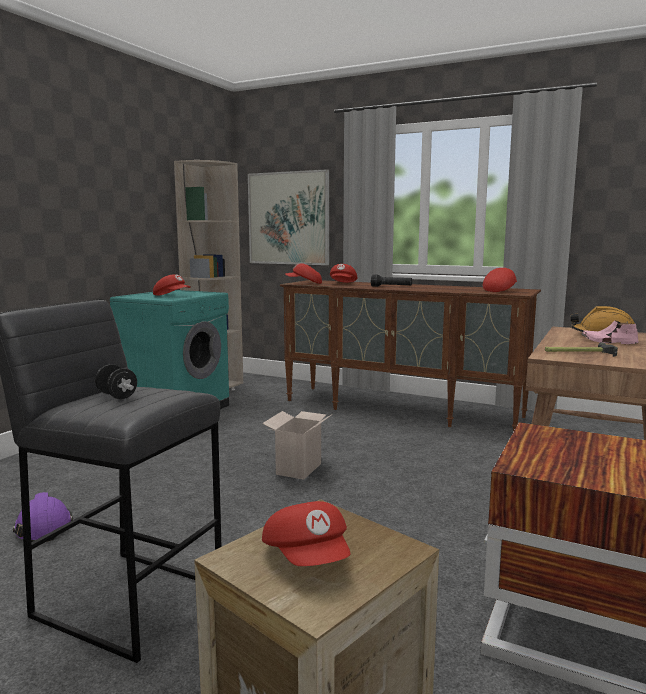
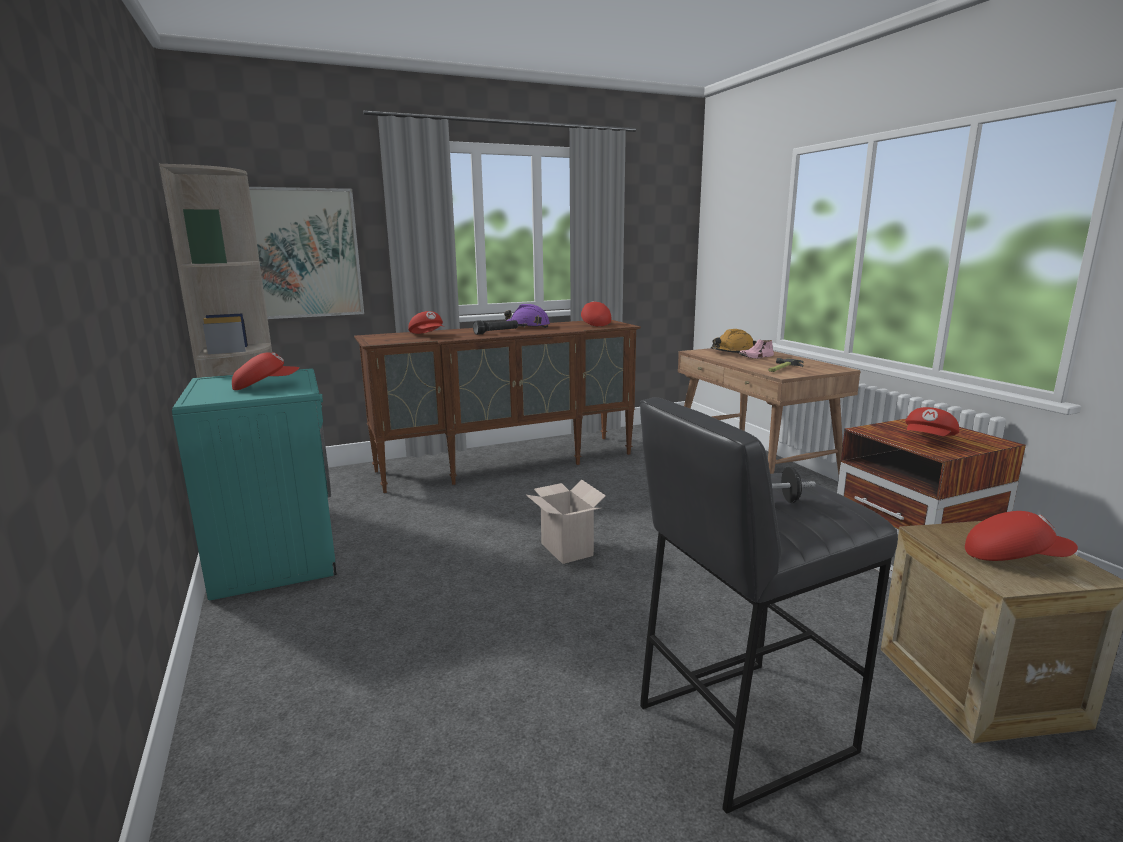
camera: 50 degrees left, 5 degrees up
purple hard hat [13,492,73,542] -> purple hard hat moved to [504,304,550,328]
red cap [285,263,322,284] -> red cap moved to [905,407,959,436]

